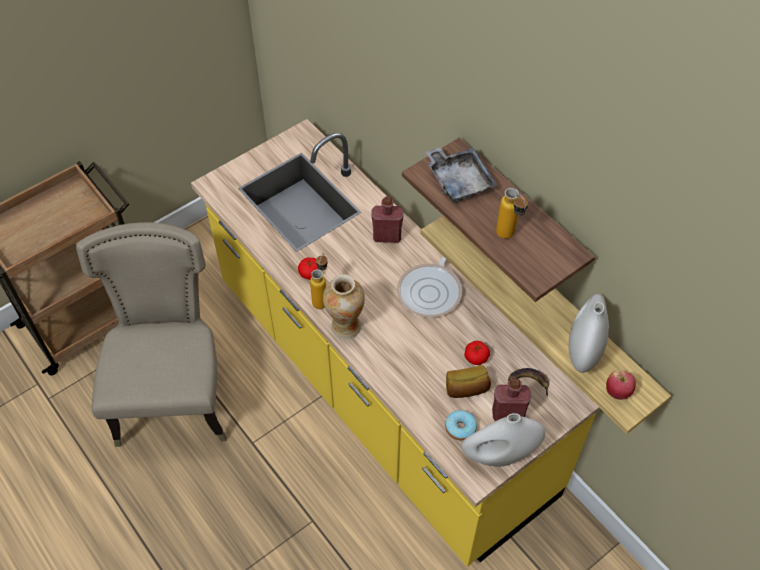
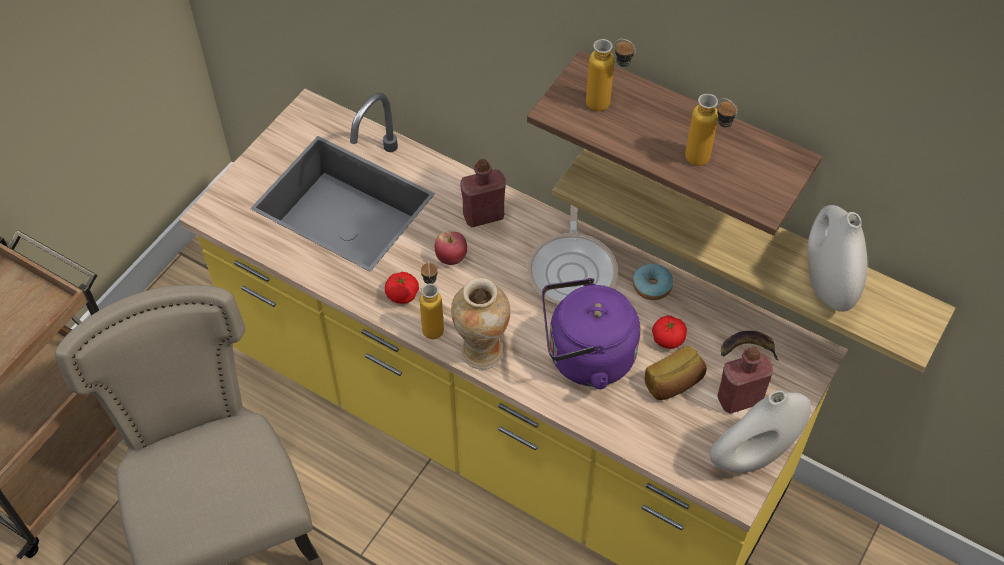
camera: 20 degrees left, 0 degrees up
grey tray [426,147,498,203] -> bottle [586,39,635,111]
donut [445,410,477,441] -> donut moved to [633,264,673,300]
apple [606,370,636,400] -> apple moved to [435,231,467,265]
none -> purple kettle [542,278,640,389]

